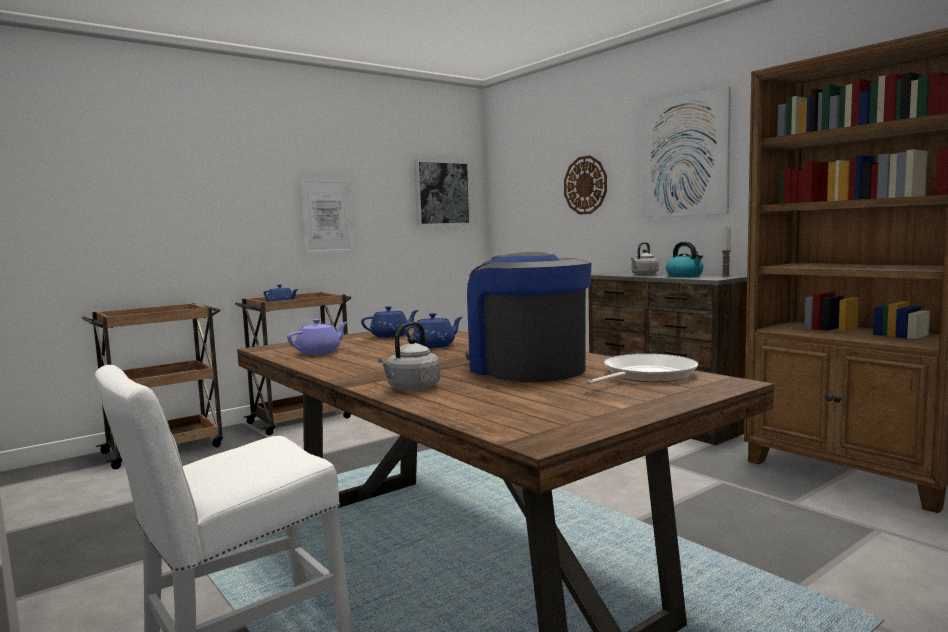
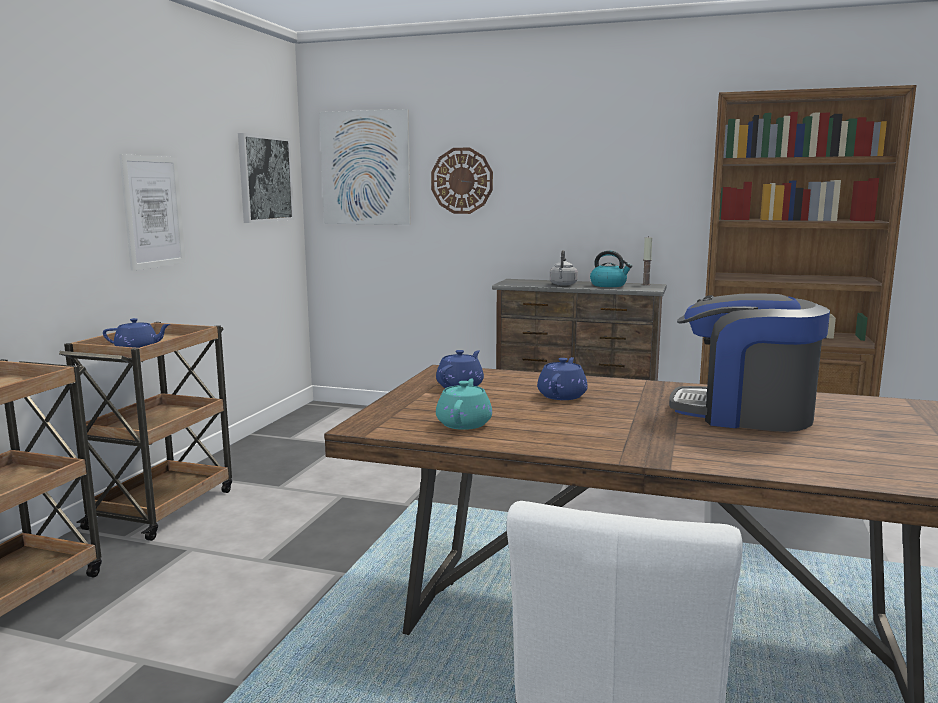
camera: 35 degrees left, 5 degrees up
purple teapot [287,319,348,355] -> turquoise teapot [436,379,492,430]
grey kettle [378,322,441,391] -> none
frying pan [586,354,698,385] -> none
picture [641,86,731,218] -> picture moved to [319,109,411,225]

